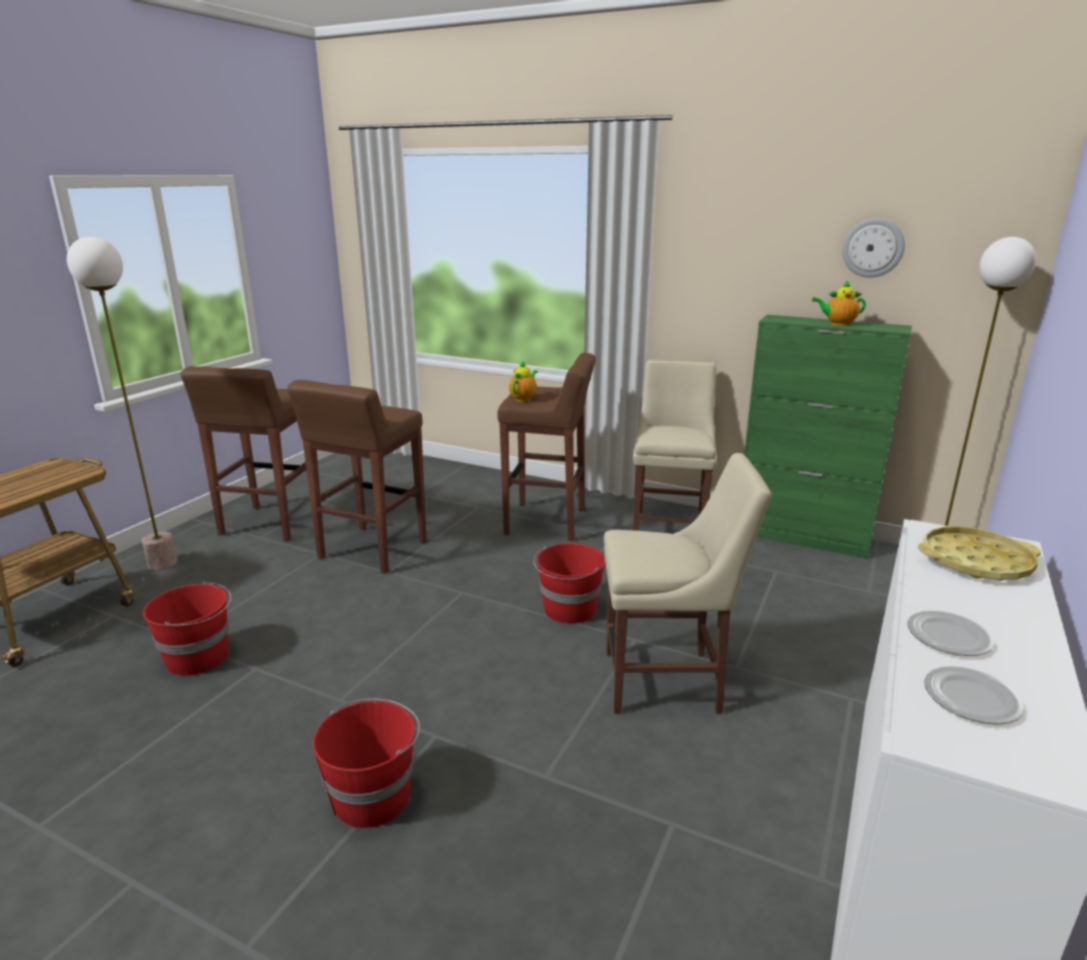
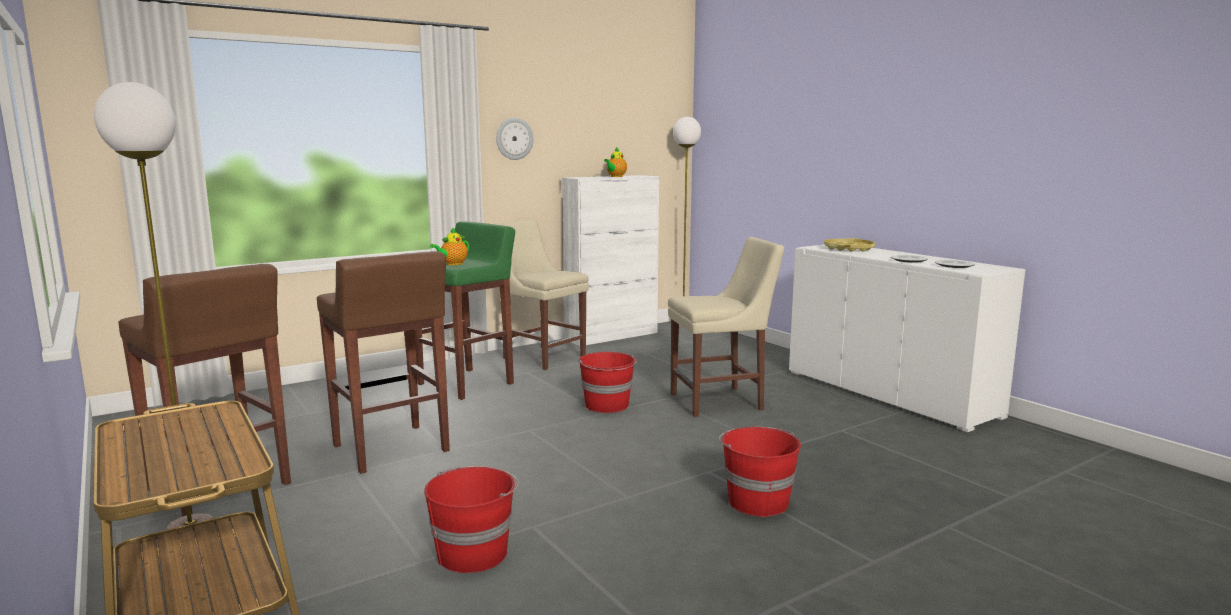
camera: 60 degrees left, 10 degrees down
brown stool [497,353,596,541] -> green stool [415,221,515,400]
teapot [509,361,538,402] -> teapot turned 105 degrees counterclockwise [430,227,469,265]
beige chair [604,453,772,714] -> beige chair turned 45 degrees clockwise [668,237,784,417]
green cabinet [744,315,912,559] -> white cabinet [562,175,659,346]
wall clock [842,218,905,278] -> wall clock moved to [496,118,533,160]

